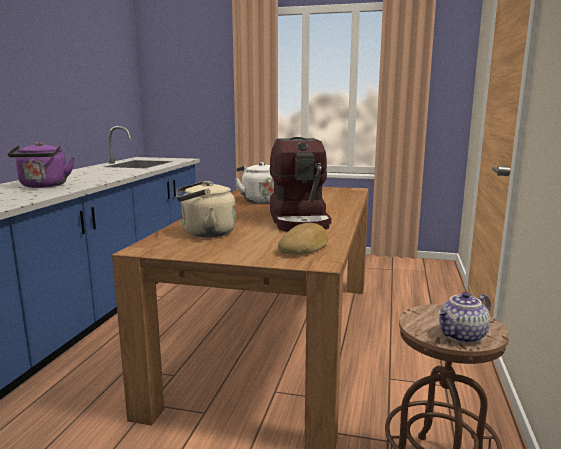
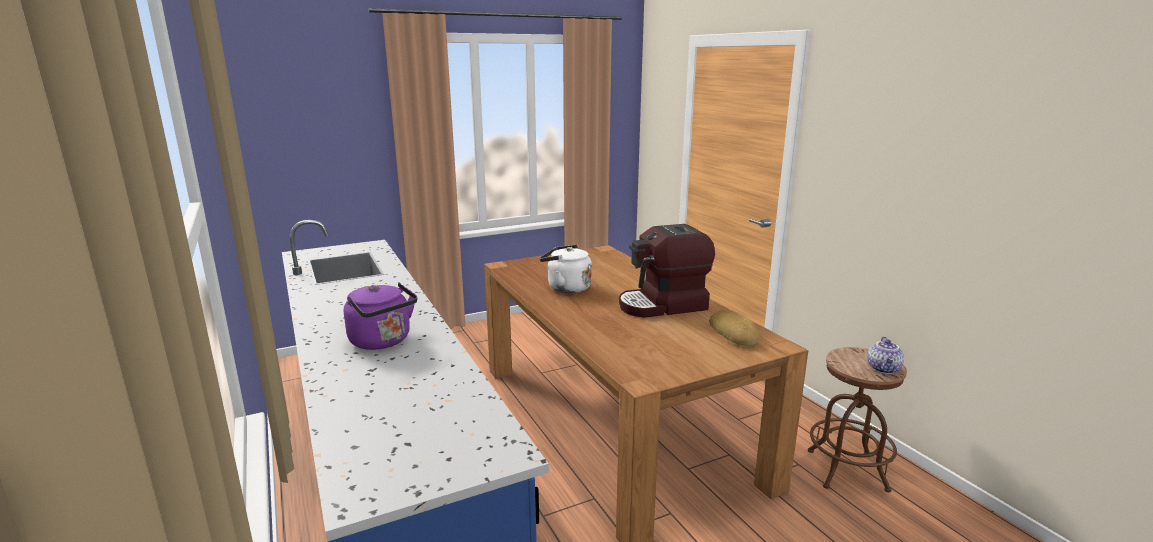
camera: 40 degrees left, 5 degrees up
beige kettle [176,181,236,237] -> none
coffee machine [270,137,331,232] -> coffee machine turned 120 degrees clockwise [619,224,715,318]

